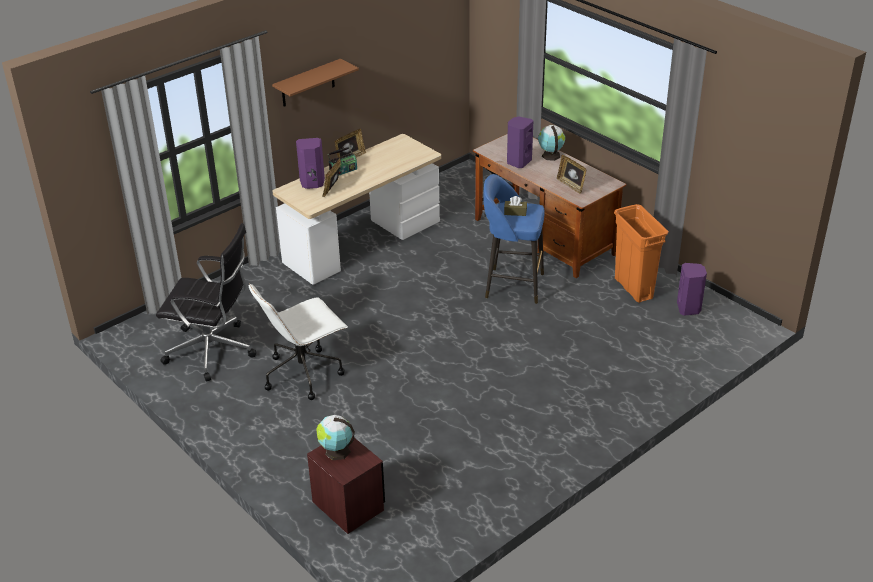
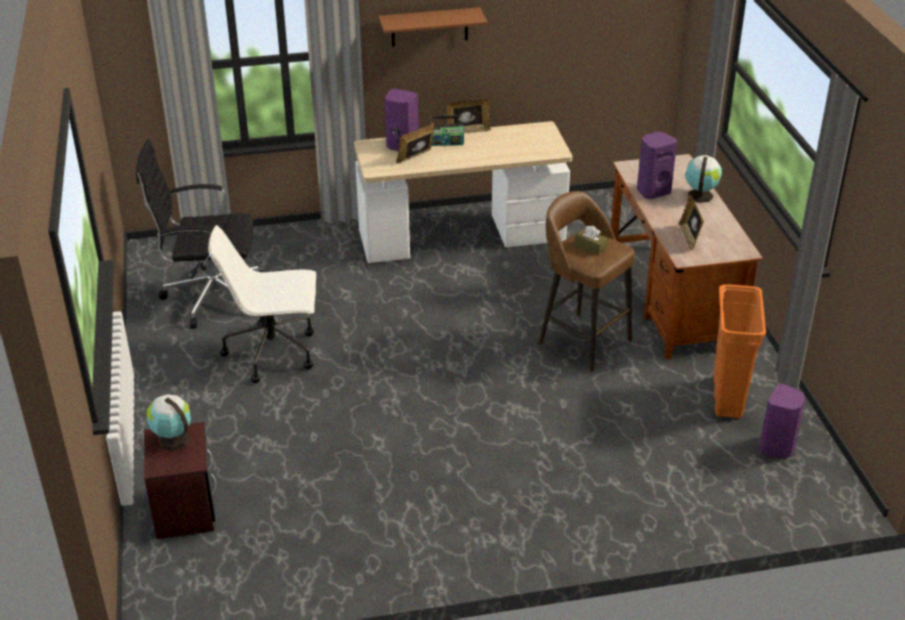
camera: 30 degrees right, 0 degrees up
black office chair [156,223,256,381] -> black office chair turned 135 degrees clockwise [136,139,264,328]
blue stool [484,174,545,304] -> brown stool [538,191,635,372]

